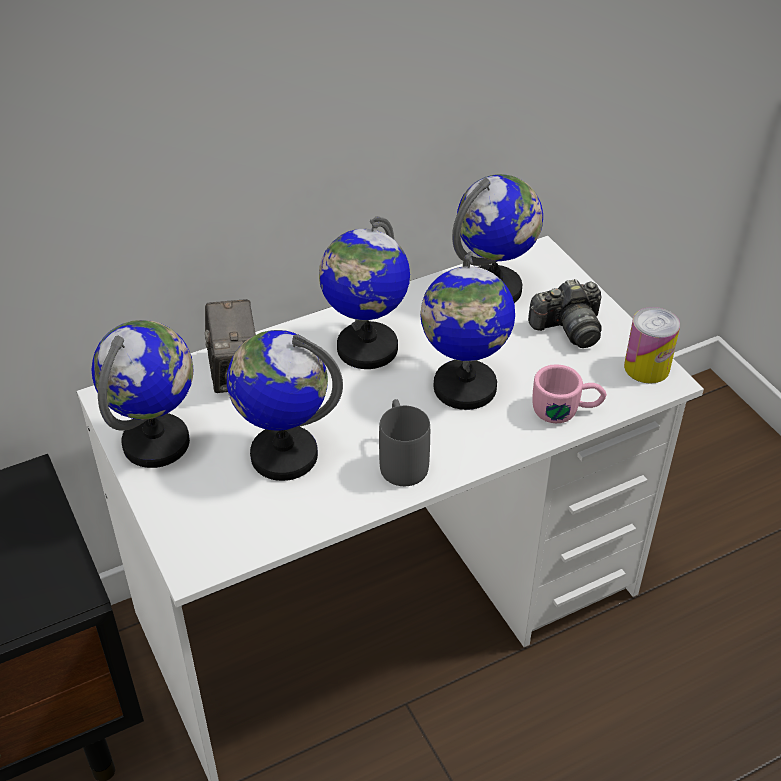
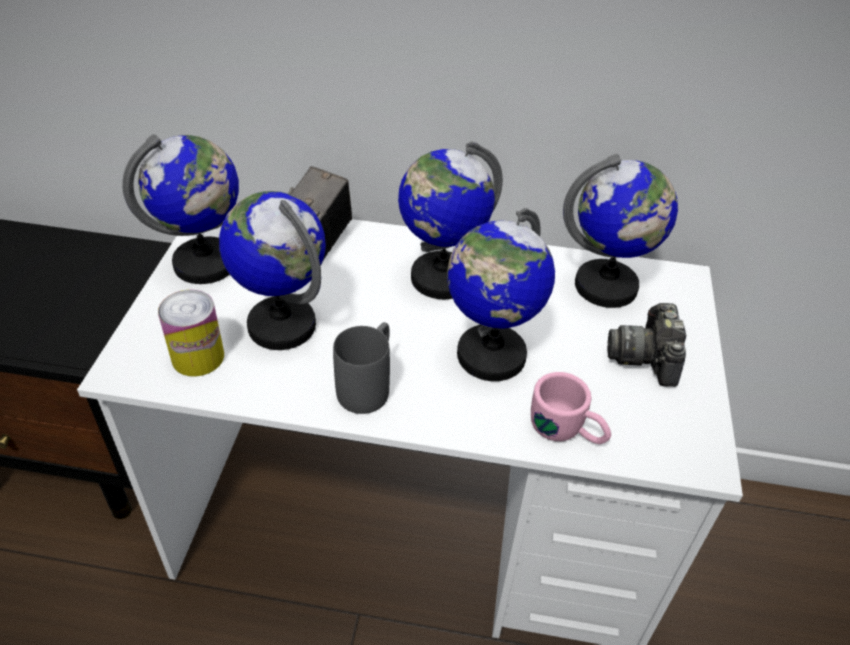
camera: 35 degrees right, 0 degrees up
camera [528,279,602,348] -> camera turned 75 degrees clockwise [607,303,686,387]
can [624,307,680,384] -> can moved to [158,289,224,377]

